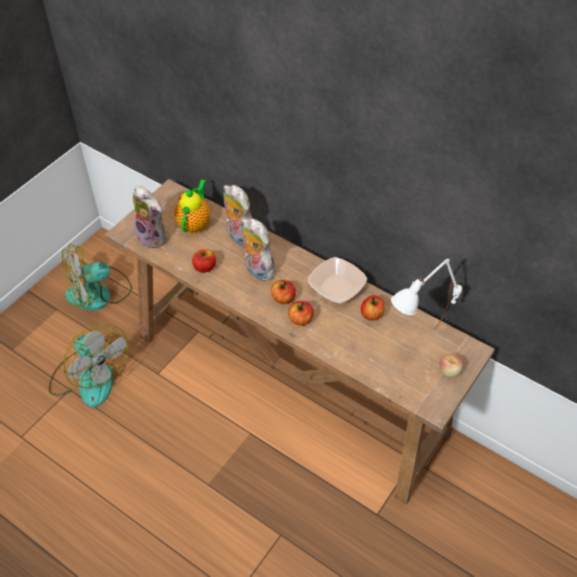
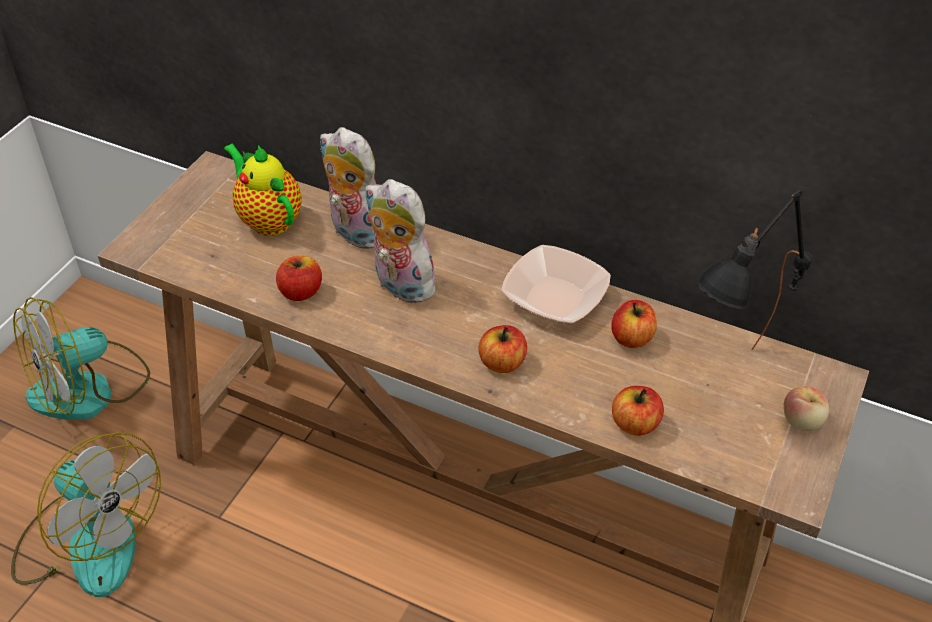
camera: 10 degrees left, 5 degrees down
plush toy [133,186,165,249] -> none
teapot [174,180,210,234] -> teapot turned 45 degrees counterclockwise [224,144,302,236]
apple [271,280,296,304] -> apple moved to [612,386,664,436]
white table lamp [391,259,462,329] -> black table lamp [697,190,812,350]

